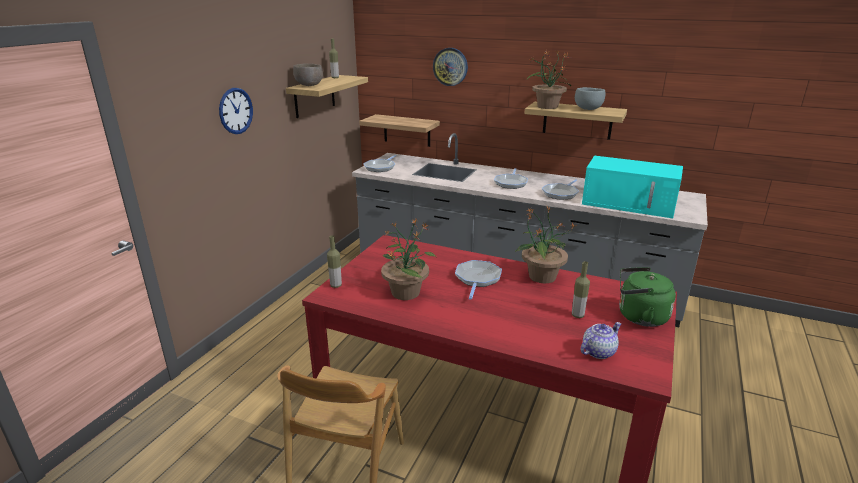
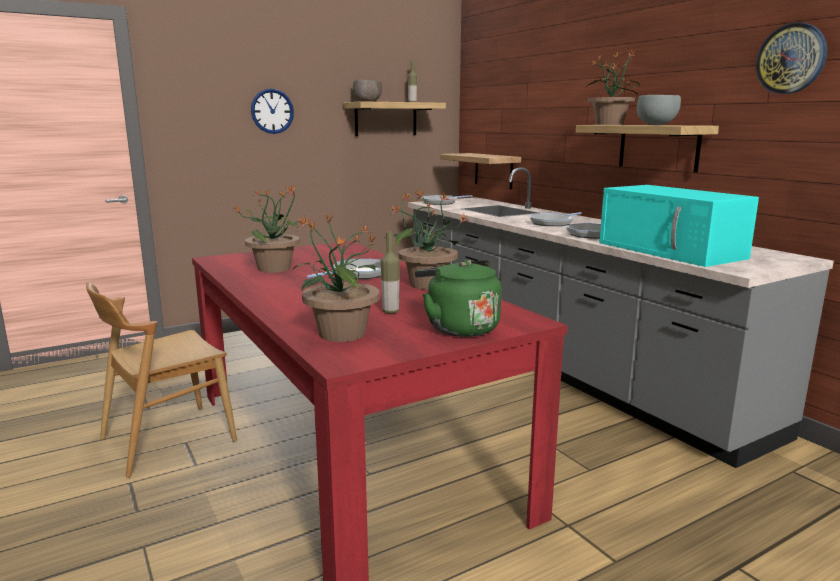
camera: 35 degrees right, 10 degrees down
bottle [327,235,342,288] -> none
wall clock [433,48,468,86] -> wall clock moved to [756,22,827,94]
teapot [581,322,621,359] -> potted plant [292,213,380,342]

